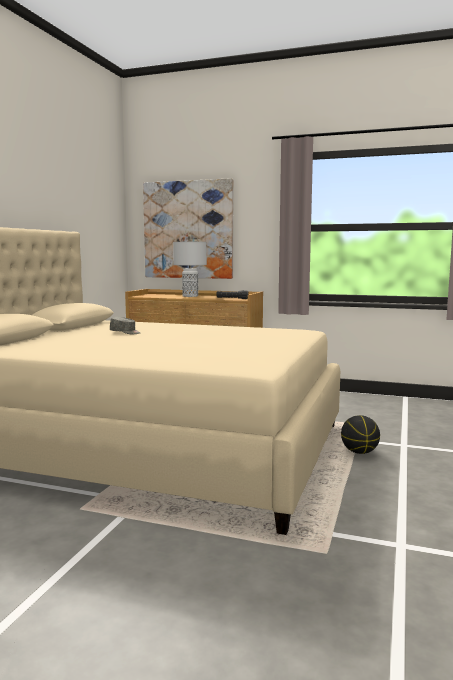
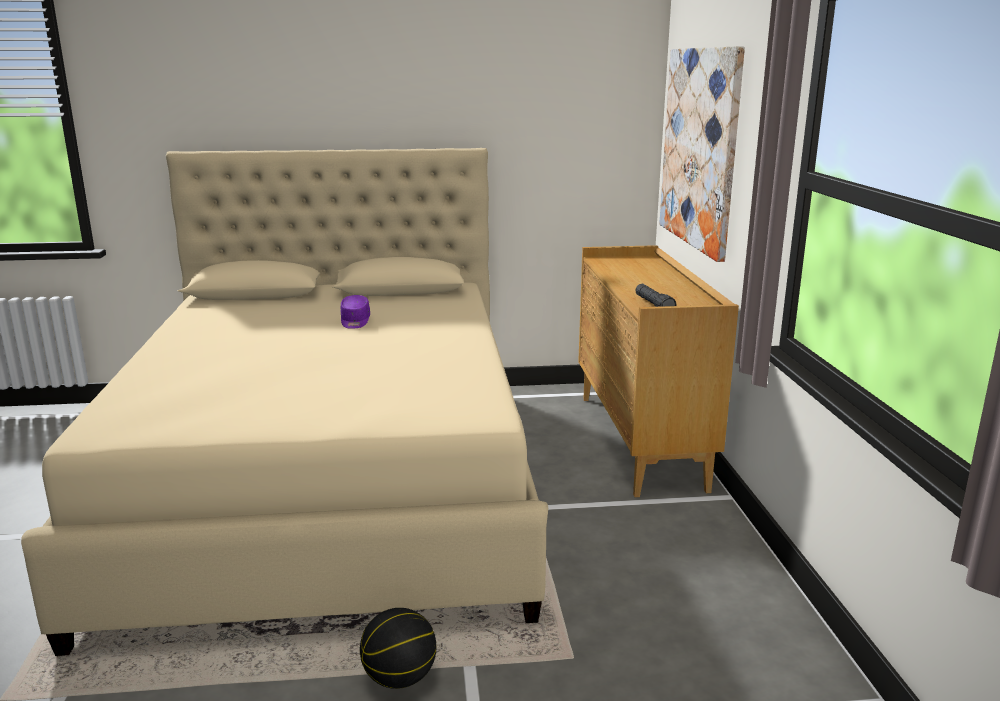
camera: 65 degrees right, 10 degrees up
grey cap [110,317,140,334] -> purple cap [341,295,370,329]
white table lamp [173,242,207,297] -> none

